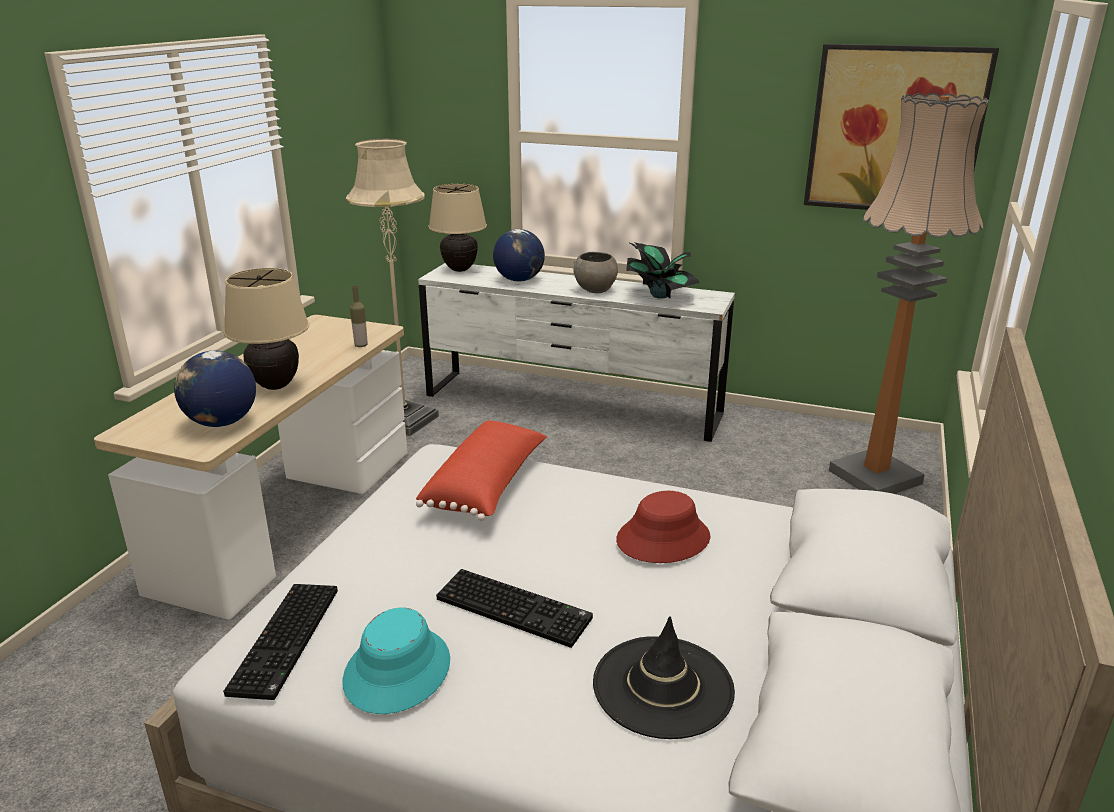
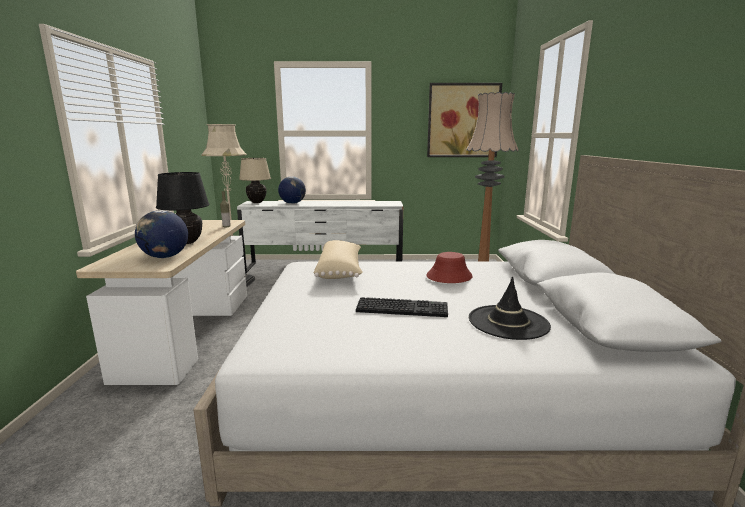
camera: 20 degrees left, 10 degrees down
keyboard [223,584,338,700] -> none
beige table lamp [224,268,309,390] -> black table lamp [156,172,209,244]
turquoise hat [343,607,450,714] -> none
red pillow [416,420,547,521] -> beige pillow [313,240,363,279]
grey bowl [574,252,618,293] -> none
potted plant [626,242,700,299] -> none

